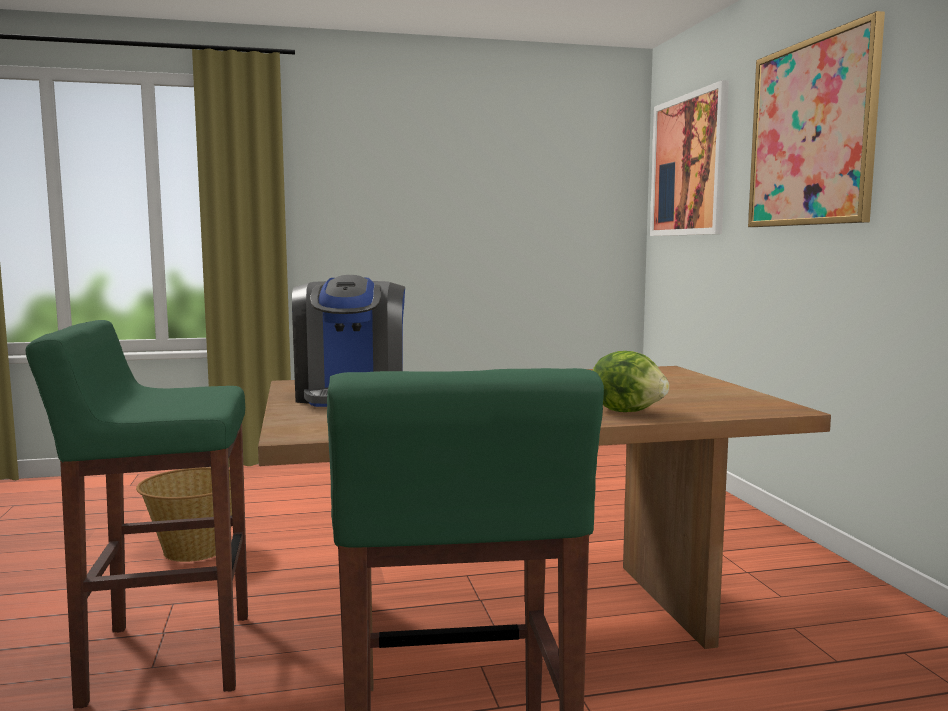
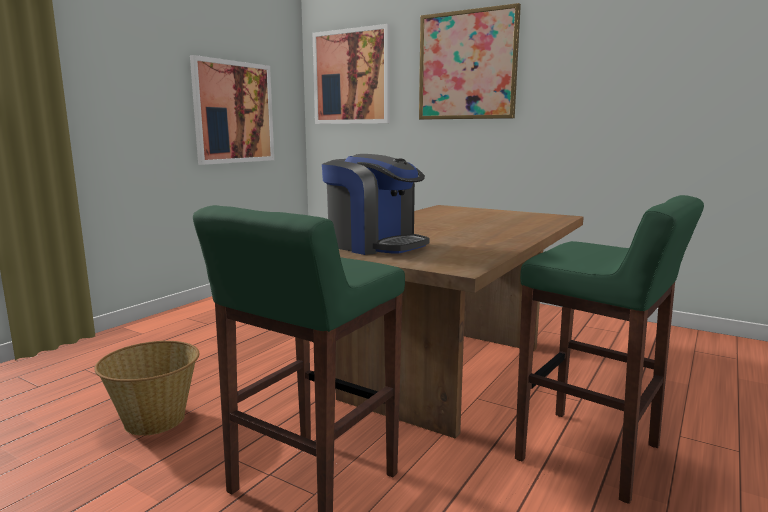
camera: 45 degrees left, 5 degrees up
lettuce [593,351,669,412] -> none
none -> picture [190,55,274,165]

